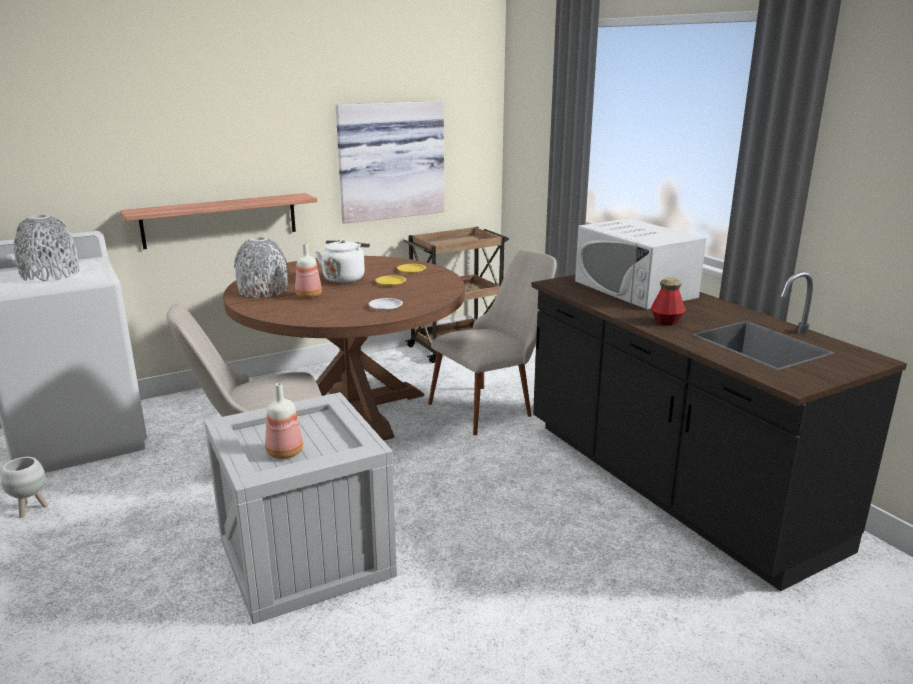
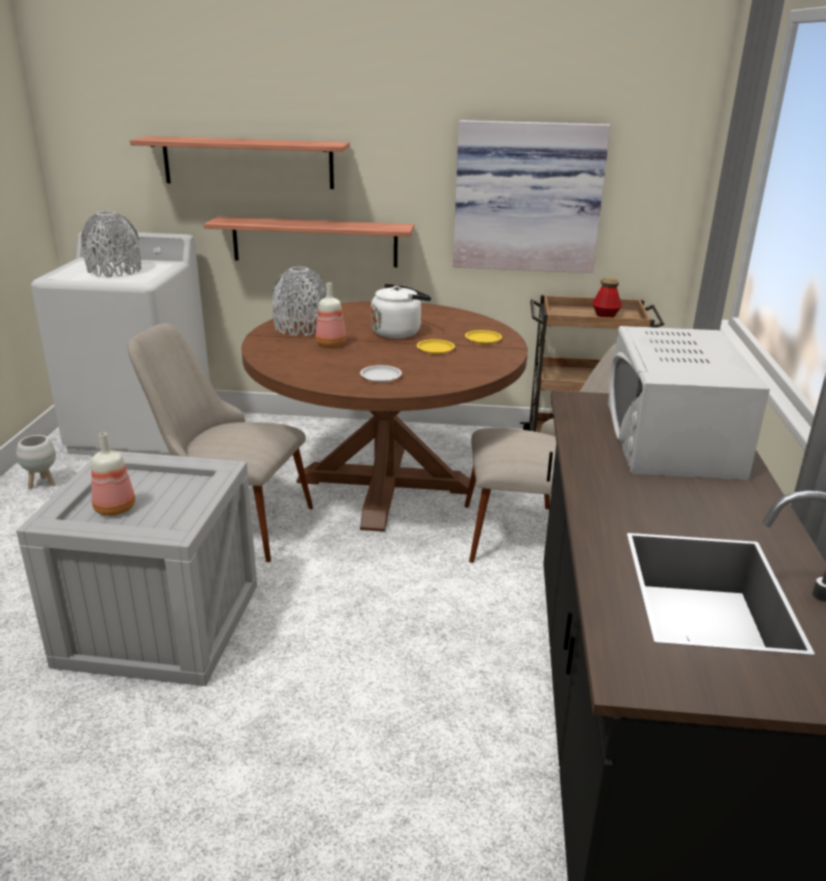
camera: 35 degrees right, 5 degrees up
bottle [651,277,686,325] -> bottle moved to [592,277,622,317]
none -> shelf [130,136,350,189]

